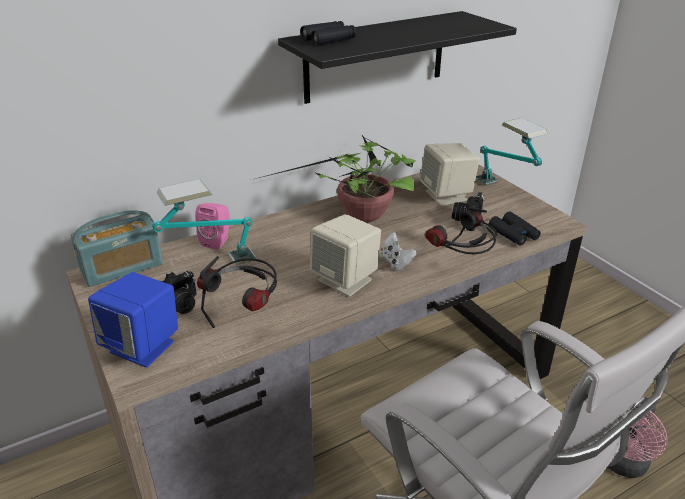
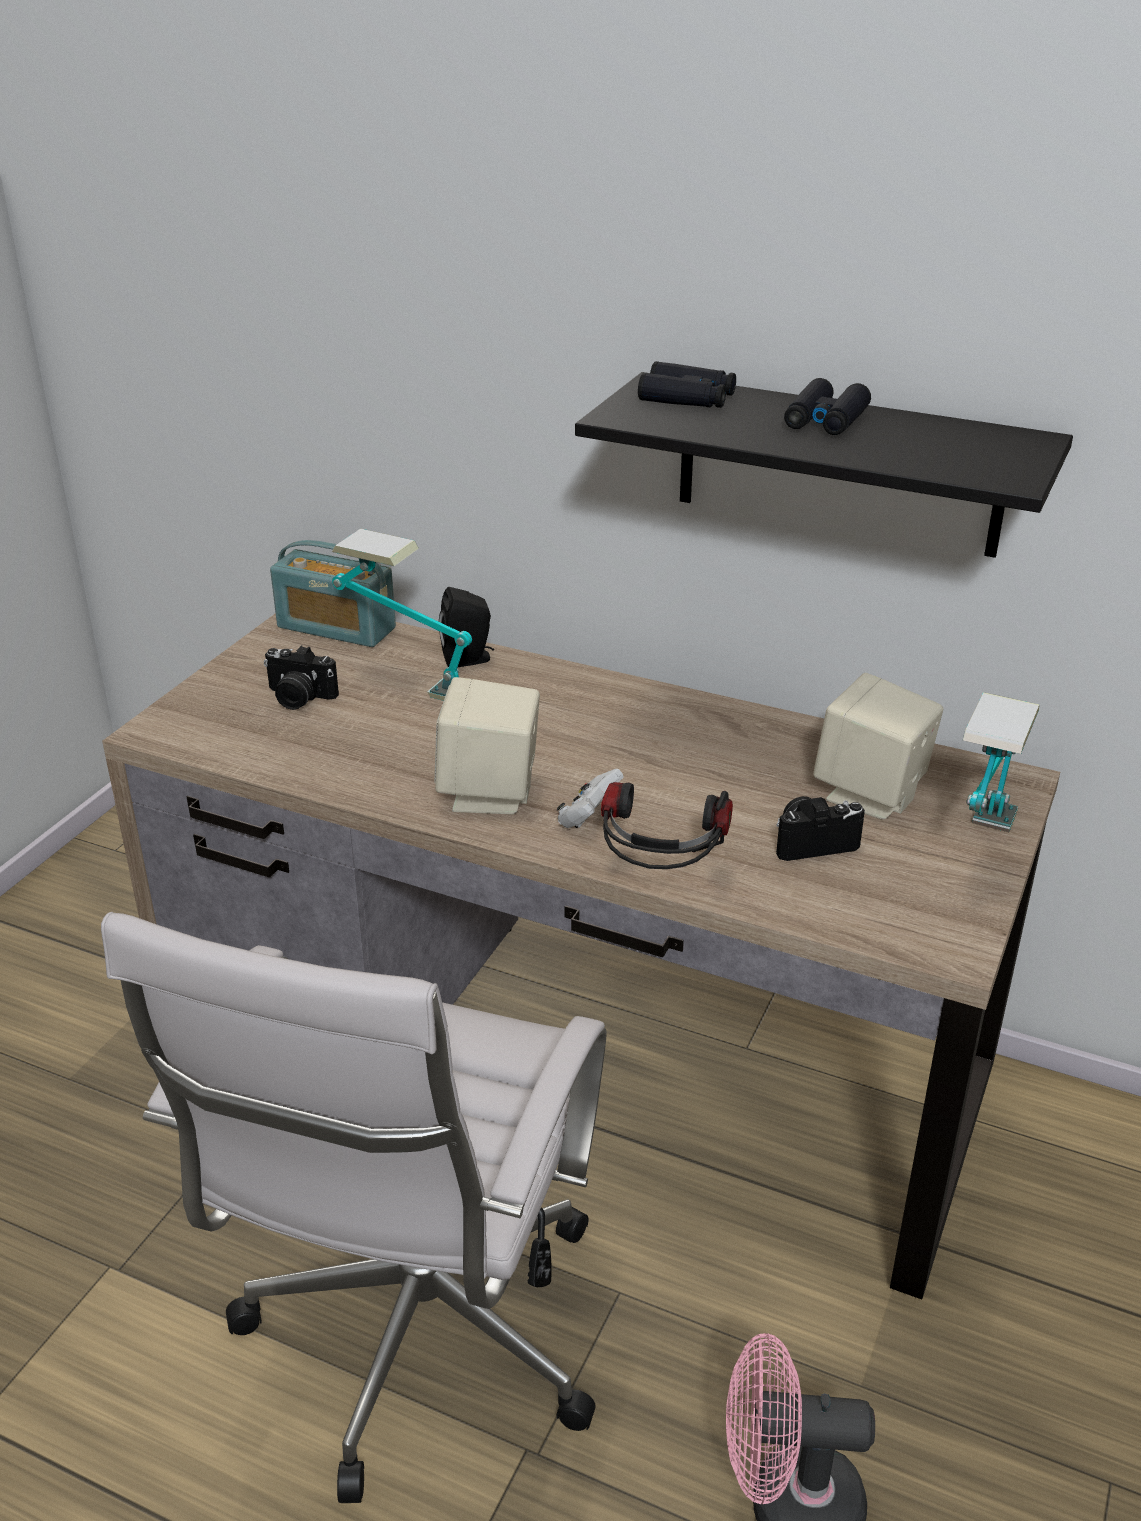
camera: 55 degrees right, 0 degrees up
blue speaker [88,272,178,368] -> none
pink speaker [195,203,230,250] -> black speaker [439,587,494,667]
headphones [197,257,277,328] -> none
potted plant [259,135,416,223] -> none
black binoculars [489,211,541,246] -> black binoculars moved to [784,378,871,435]

